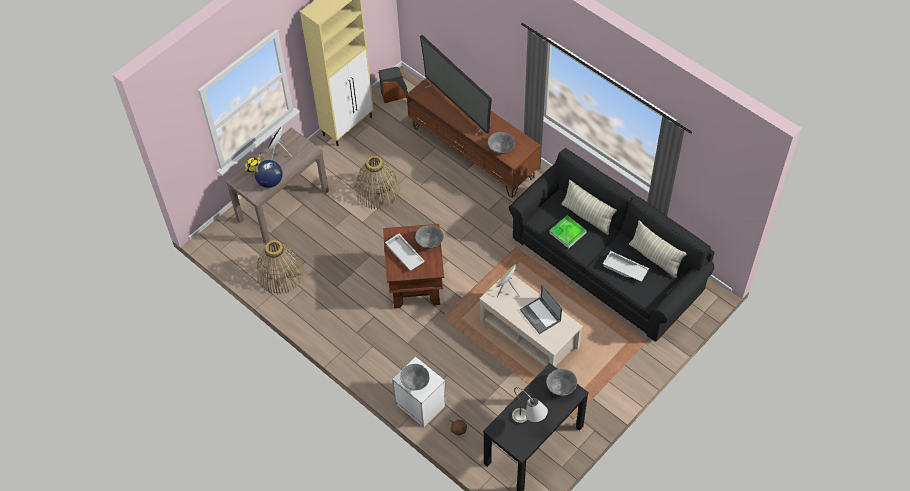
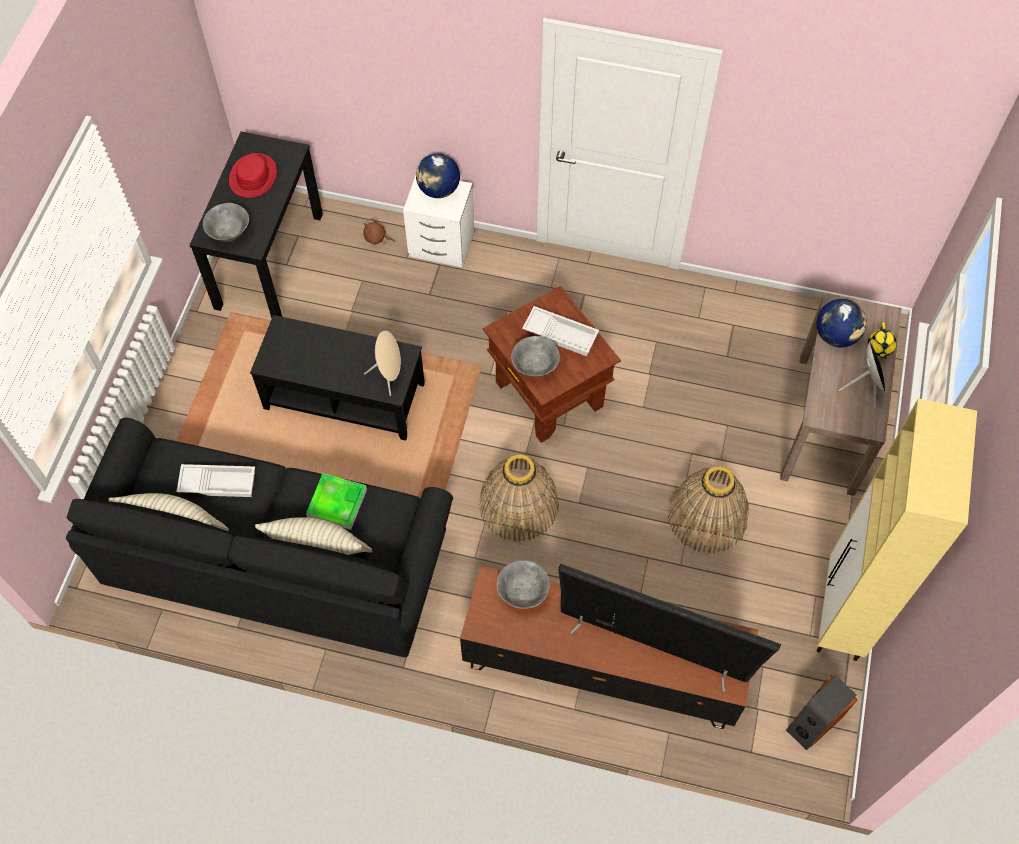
camera: 150 degrees right, 5 degrees up
basket [256,240,304,294] -> basket moved to [479,454,559,542]
grey bowl [400,364,429,391] -> globe [416,153,460,198]
beige coffee table [480,275,583,367] -> black coffee table [250,315,425,441]
grey table lamp [512,387,548,424] -> red hat [229,153,277,198]
laptop [520,285,562,334] -> none

